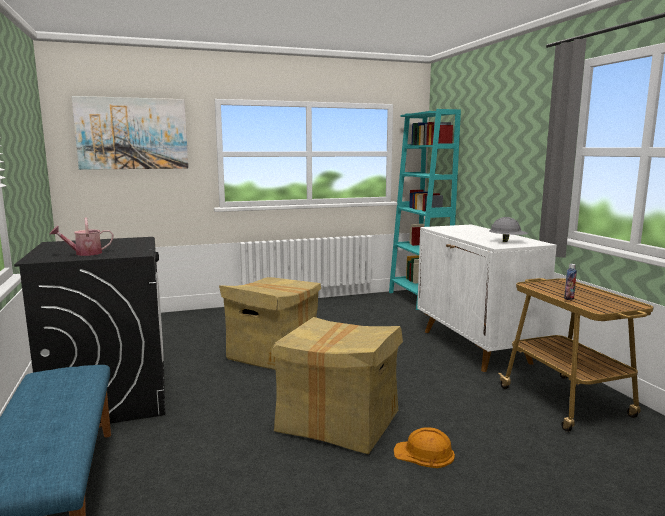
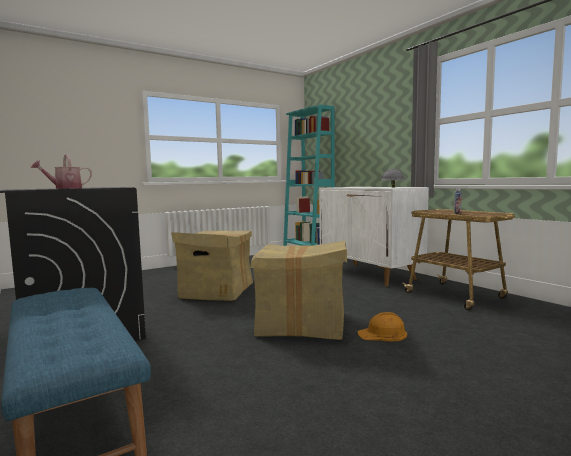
camera: 15 degrees left, 5 degrees down
picture [71,96,188,170] -> none

